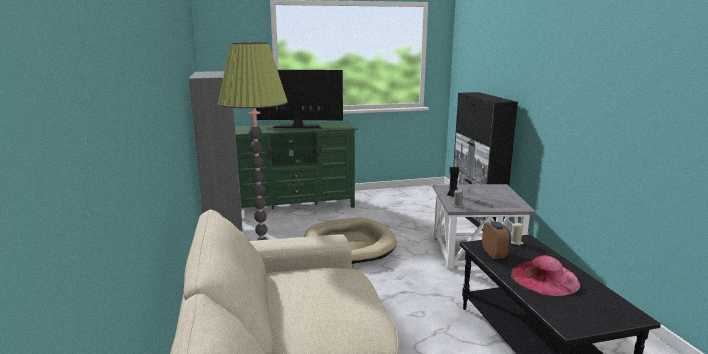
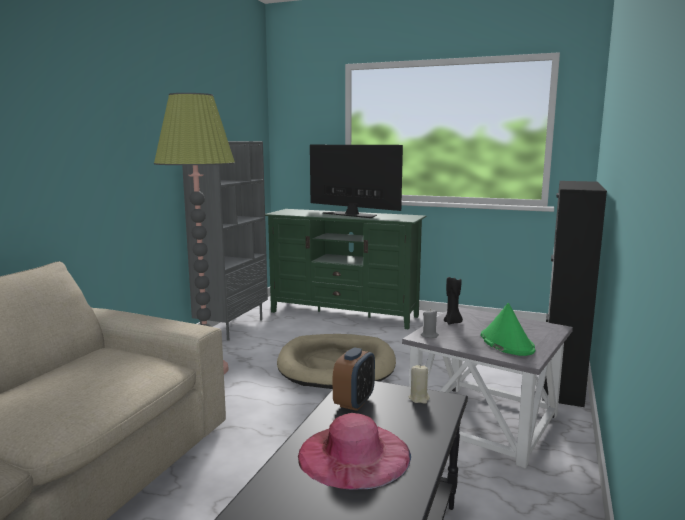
camera: 35 degrees right, 5 degrees down
none -> green hat [481,303,536,356]

